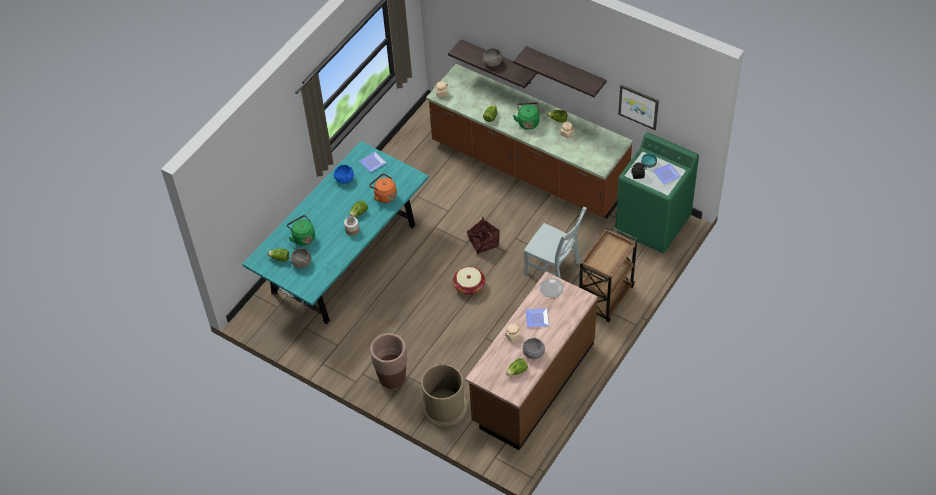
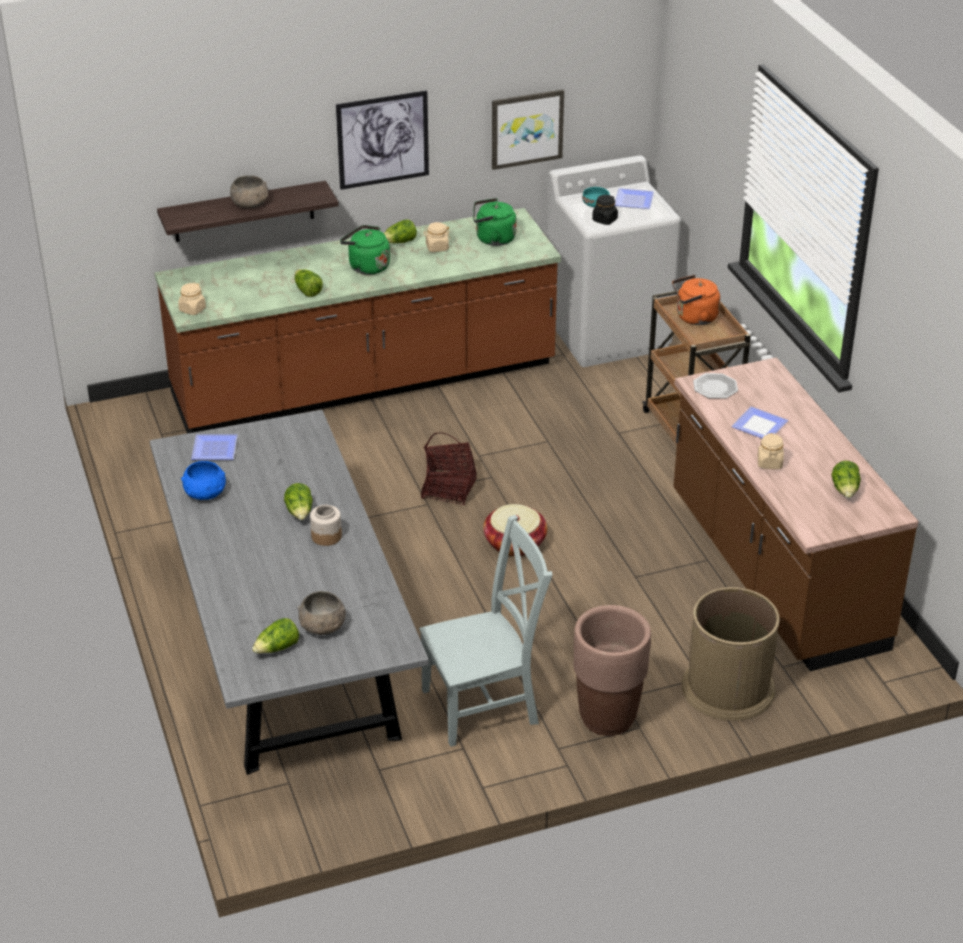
camera: 55 degrees left, 15 degrees down
turquoise dining table [242,141,429,324] -> grey dining table [150,410,429,775]
green kettle [287,215,315,246] -> green kettle moved to [473,198,516,246]
orange kettle [369,173,397,203] -> orange kettle moved to [672,275,720,325]
shelf [513,46,607,97] -> picture [336,90,429,190]
grey bowl [523,338,545,359] -> none
grey chair [524,207,587,278] -> grey chair moved to [419,515,553,747]
green washing machine [615,133,699,253] -> white washing machine [546,155,681,367]

